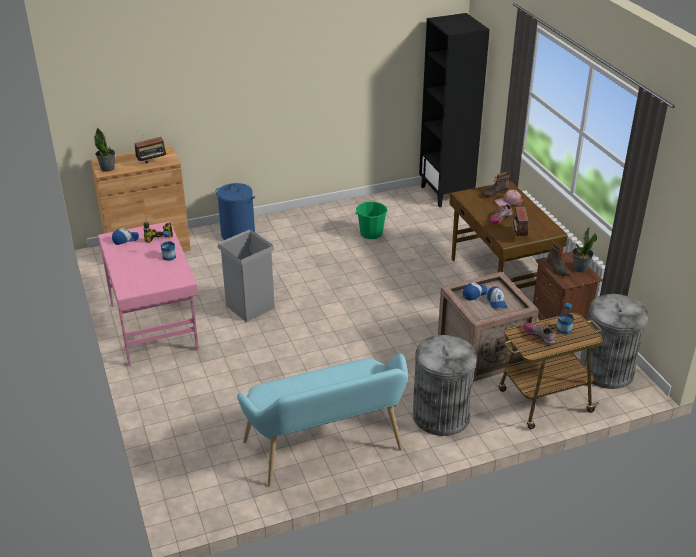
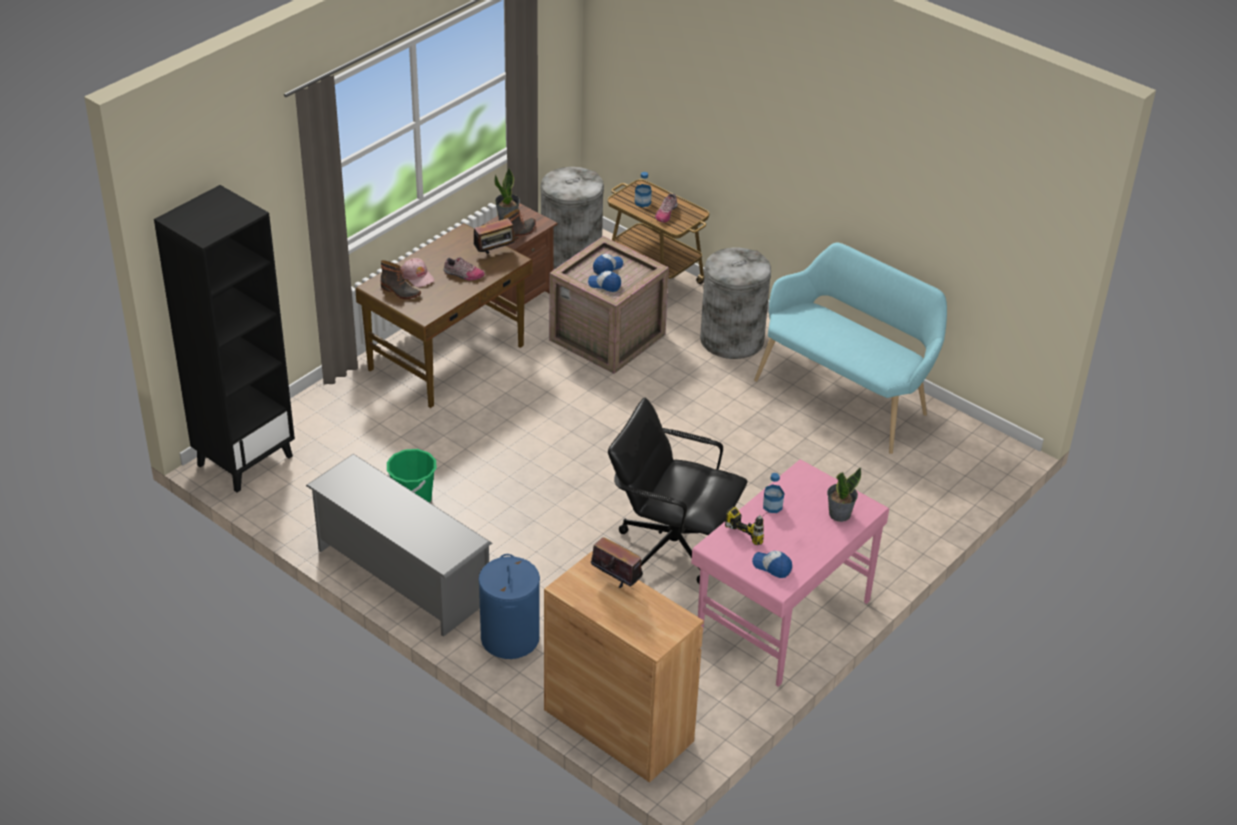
camera: 120 degrees left, 5 degrees up
potted plant [94,127,115,172] -> potted plant moved to [827,468,861,522]
grey trash can [217,230,275,322] -> black office chair [608,398,748,584]
none -> grey shoe rack [306,454,492,637]

